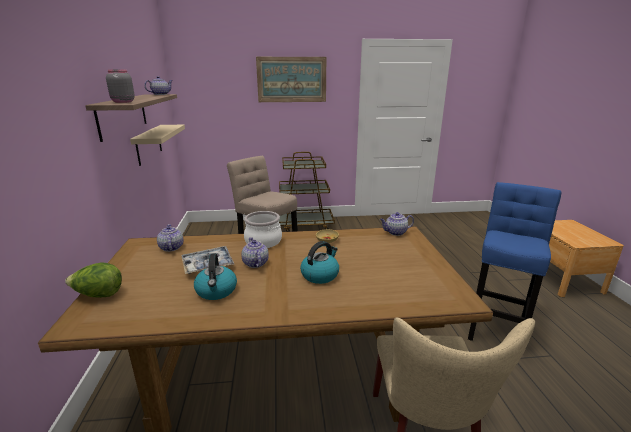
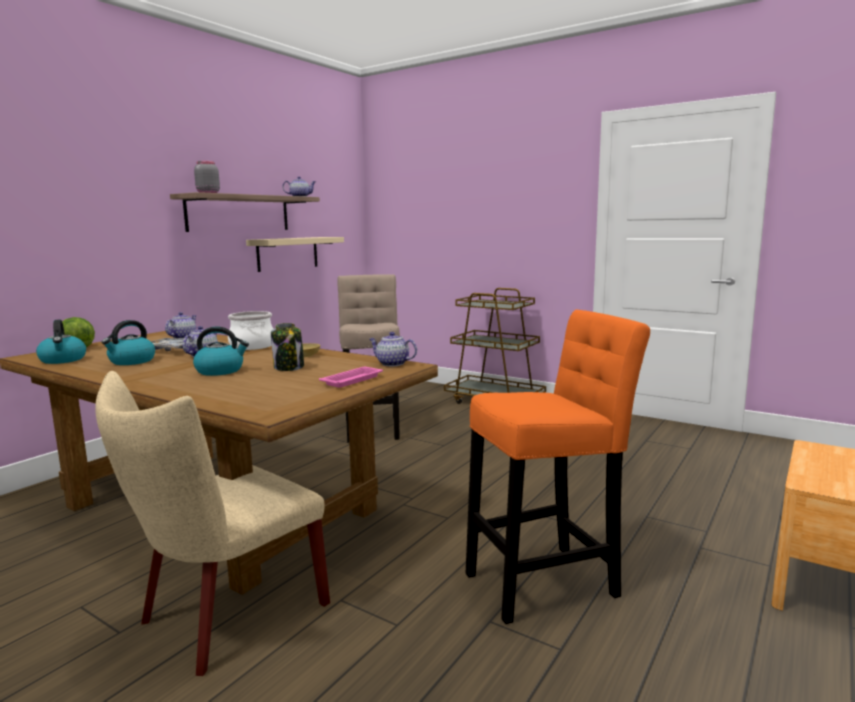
camera: 40 degrees right, 10 degrees down
picture [256,57,326,102] -> none
blue stool [468,182,561,341] -> orange stool [466,309,650,624]
none -> kettle [36,320,86,364]
none -> jar [271,323,304,371]
none -> pink tray [319,367,383,388]

